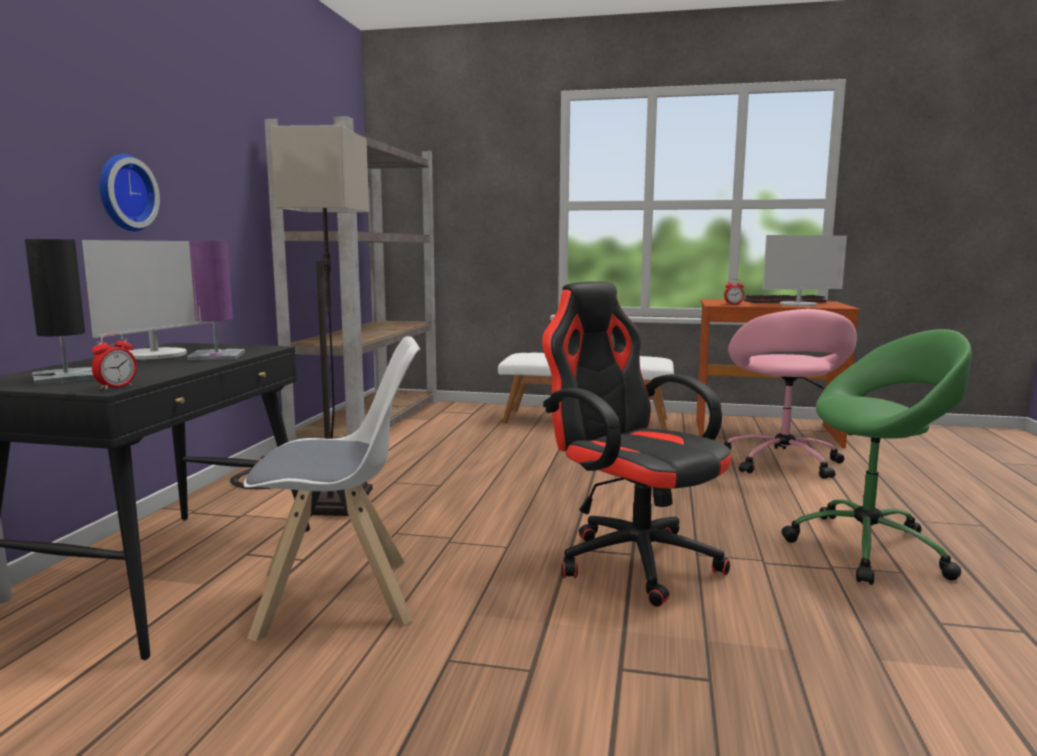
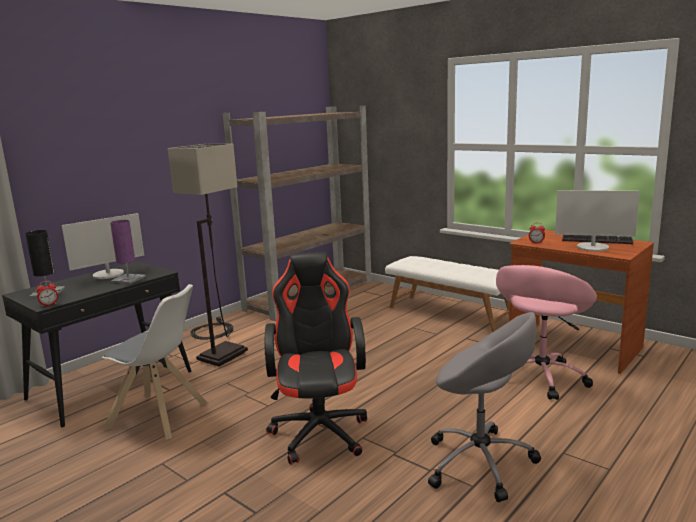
camera: 30 degrees right, 5 degrees up
wall clock [99,154,160,231] -> none
green office chair [781,329,972,585] -> grey office chair [428,312,541,502]

